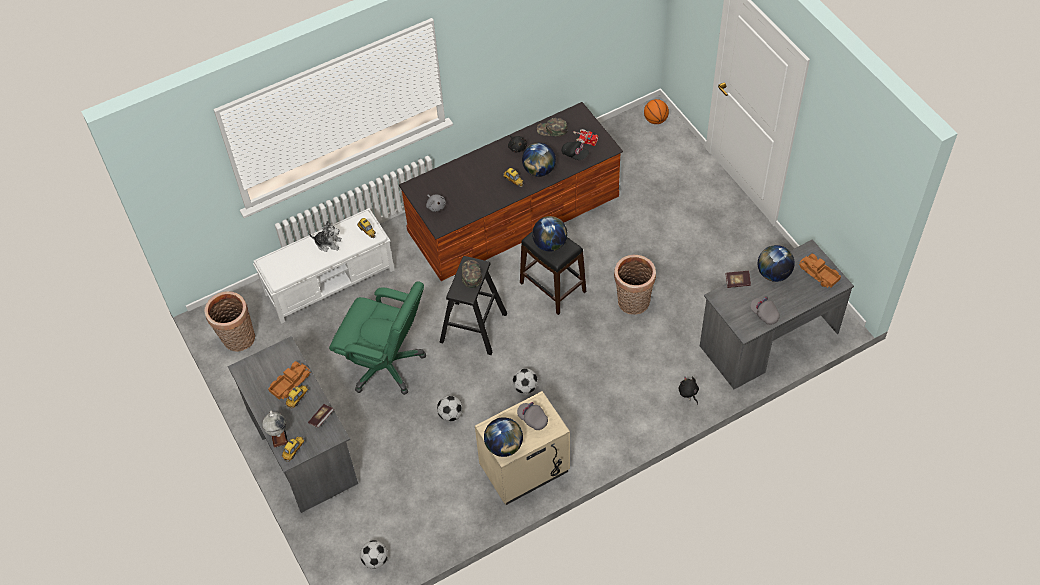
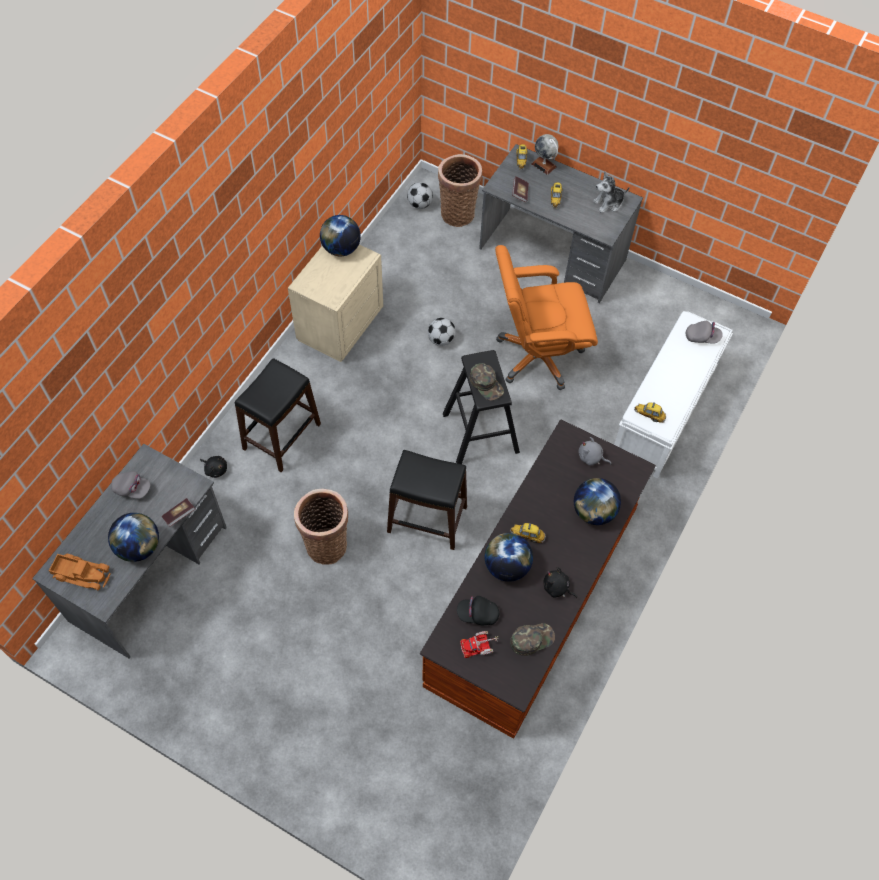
camera: 145 degrees right, 5 degrees up
basket [204,291,255,352] -> basket moved to [438,154,482,227]
toy truck [268,361,311,400] -> none
plush toy [309,221,342,252] -> plush toy moved to [593,172,630,213]
green office chair [329,282,426,395] -> orange office chair [495,245,598,390]
football [512,368,538,394] -> none
grey cap [517,402,548,430] -> grey cap moved to [686,321,723,343]
globe [532,216,567,252] -> globe moved to [574,478,621,525]
basketball [644,99,669,124] -> none
none -> black stool [235,358,321,472]

